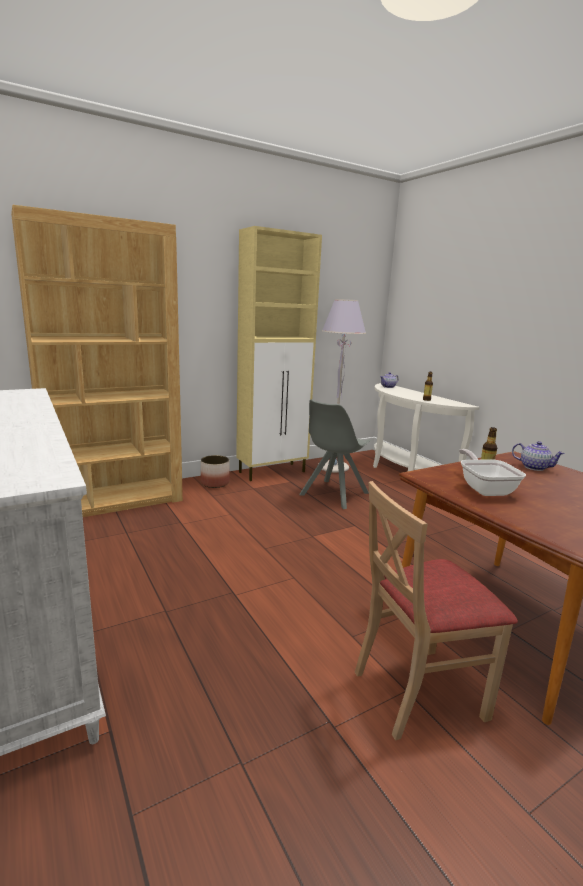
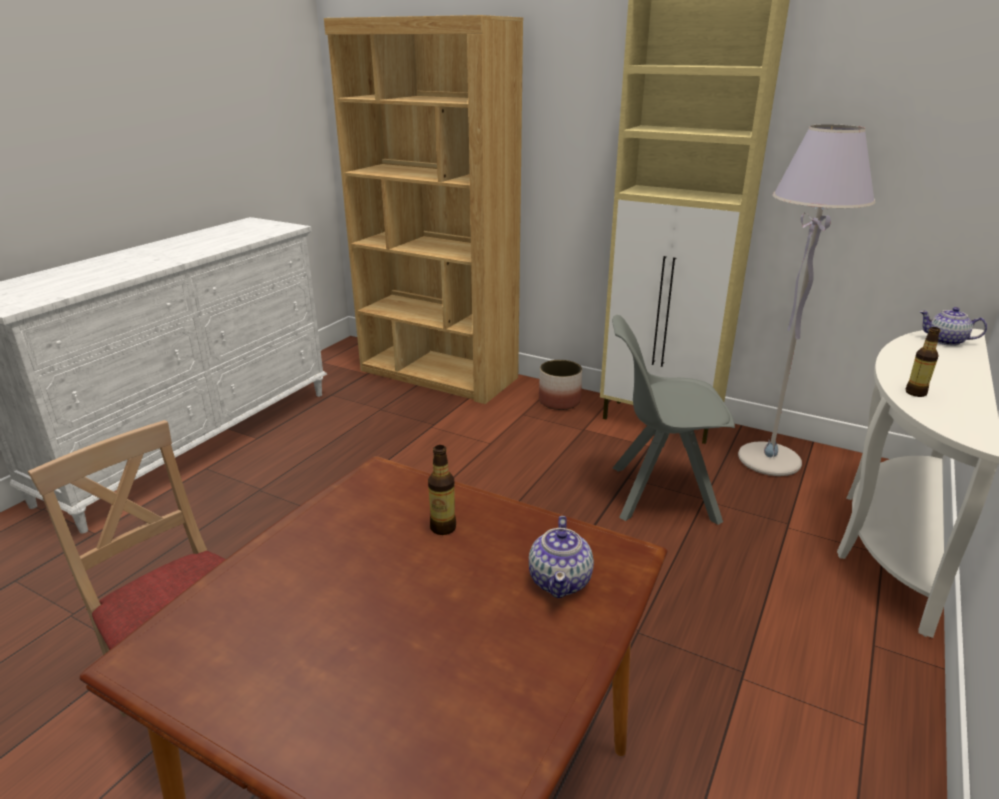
camera: 60 degrees right, 10 degrees up
frying pan [459,449,526,496] -> none

